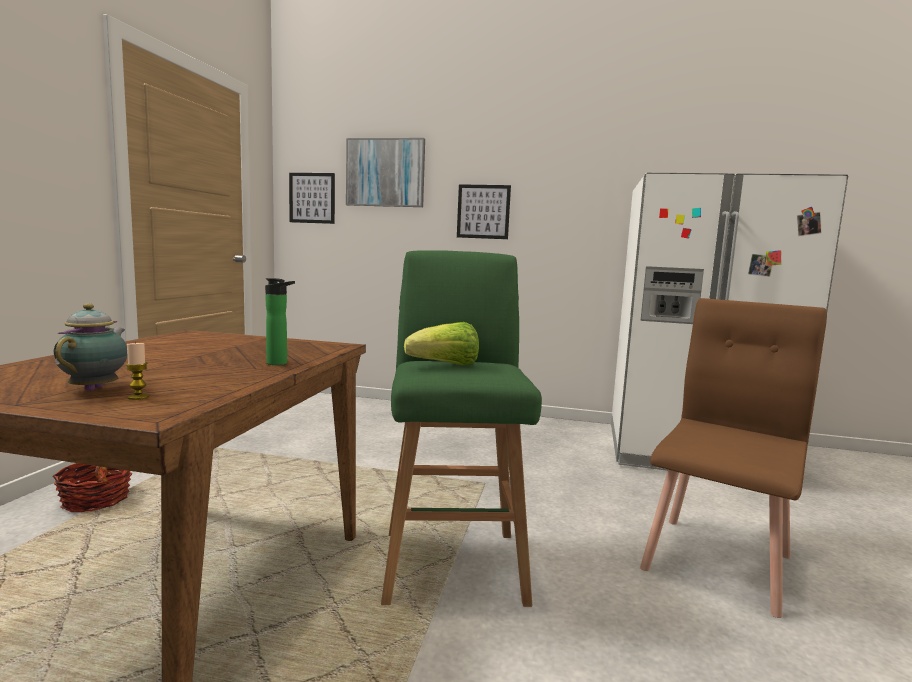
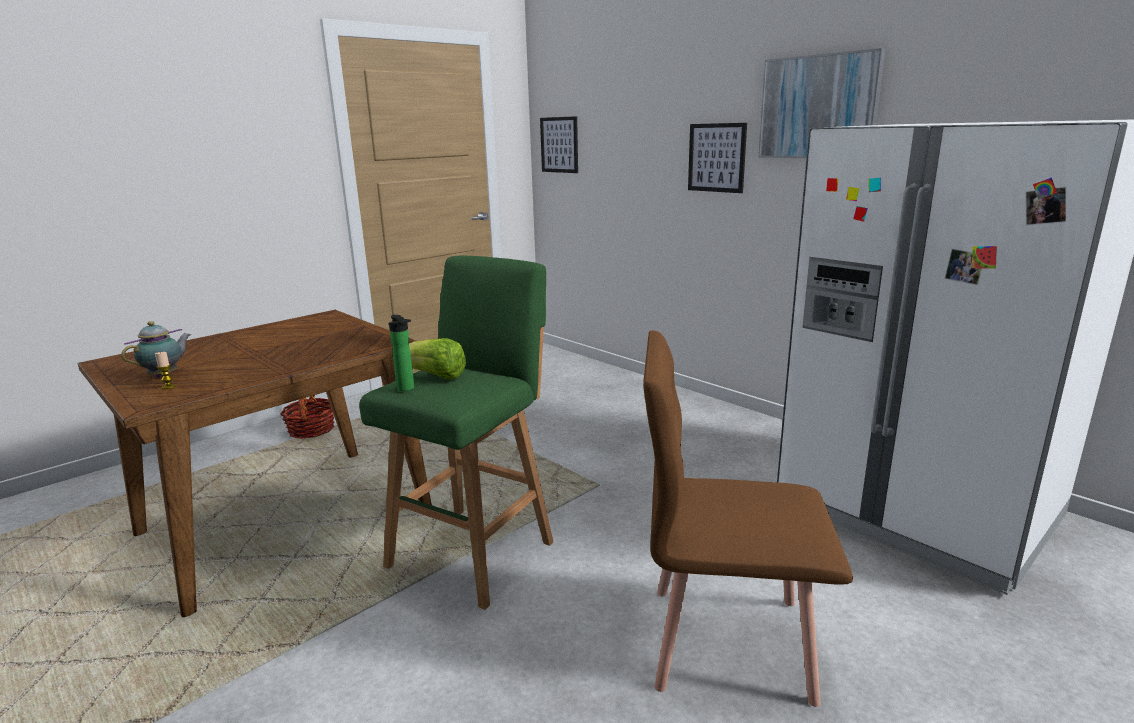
camera: 35 degrees right, 10 degrees up
bottle [265,278,295,365] -> bottle moved to [389,315,414,391]
picture [346,138,425,207] -> picture moved to [758,48,885,158]
brown chair [640,298,827,618] -> brown chair turned 150 degrees counterclockwise [643,330,853,707]

